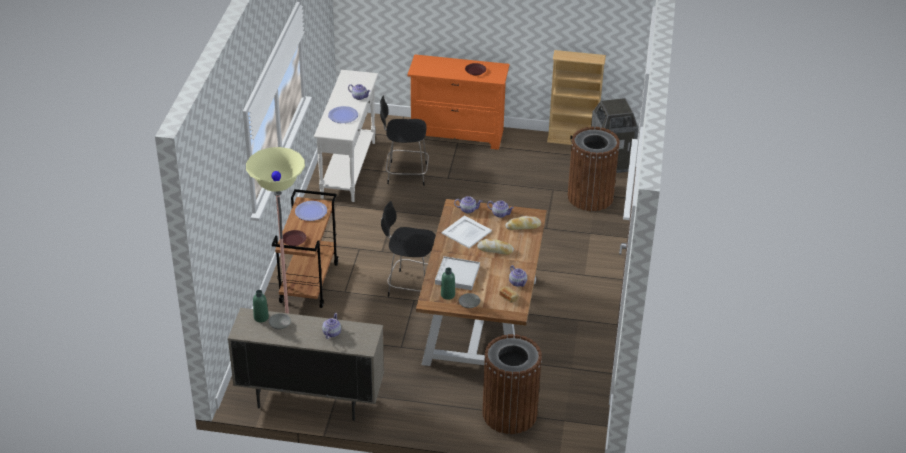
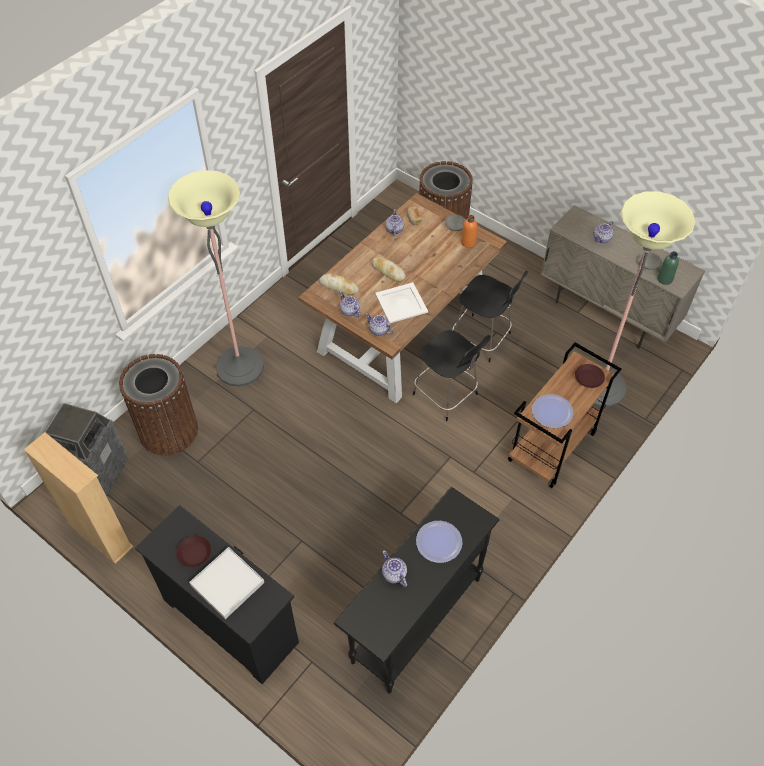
camera: 150 degrees left, 15 degrees up
white console table [314,70,379,202] -> black console table [333,487,500,694]
black chair [380,95,429,186] -> black chair moved to [452,271,528,362]
orange dresser [407,54,510,150] -> black dresser [135,505,299,684]
white tray [435,256,480,290] -> white tray moved to [189,547,264,619]
green bottle [441,268,455,300] -> orange bottle [461,215,477,248]
none -> floor lamp [168,170,264,387]

